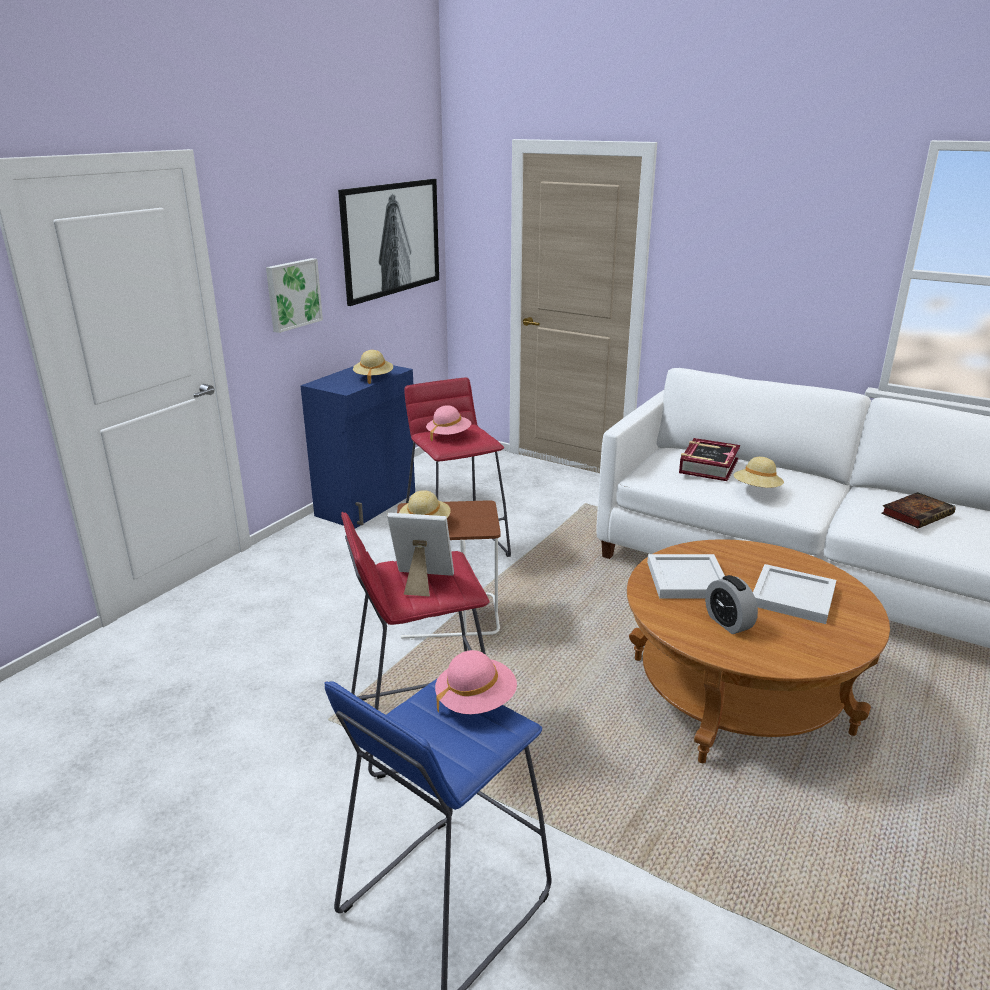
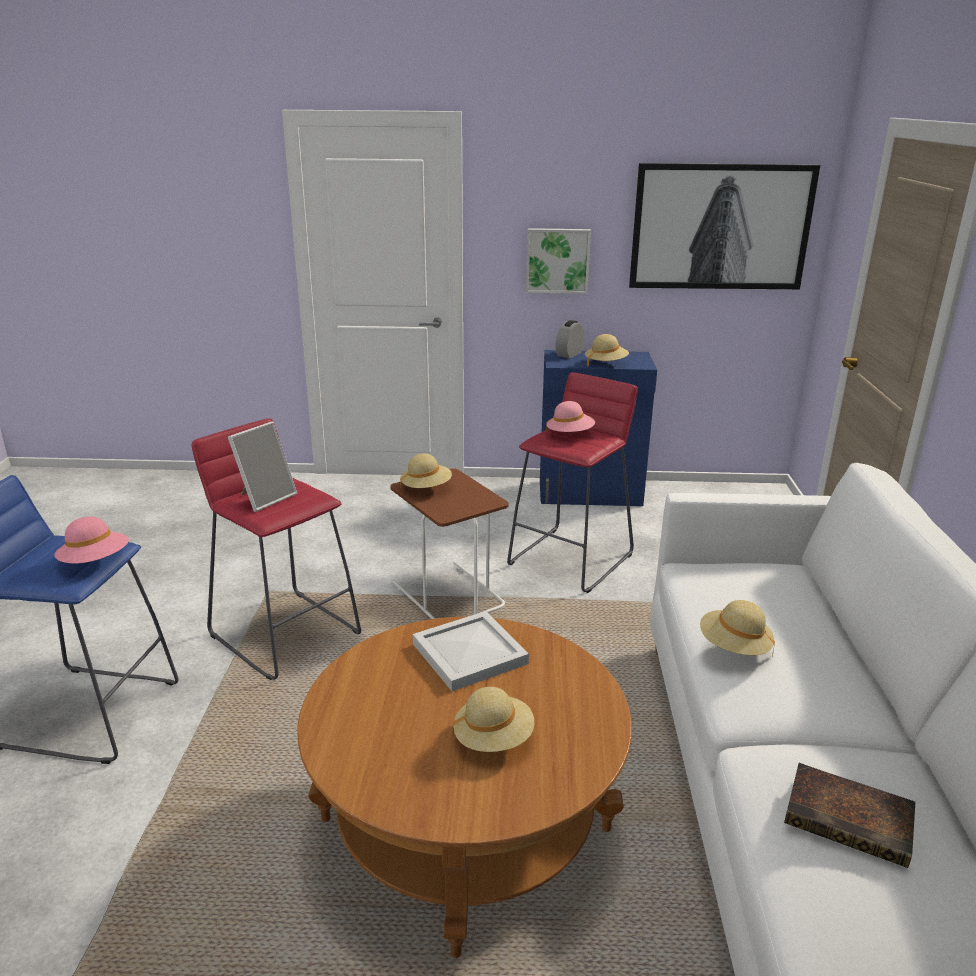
camera: 60 degrees right, 0 degrees up
picture frame [387,513,454,597] -> picture frame turned 60 degrees clockwise [228,421,297,512]
book [679,438,740,481] -> none
alarm clock [705,575,758,634] -> alarm clock moved to [556,320,585,359]
white tray [753,564,836,624] -> beige hat [453,687,534,752]

